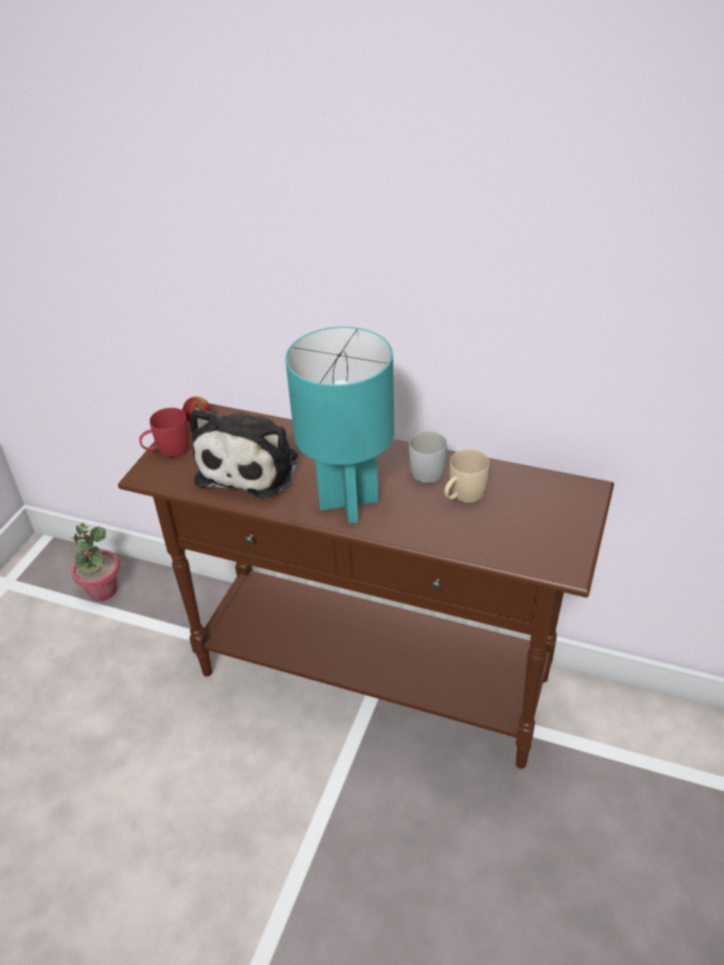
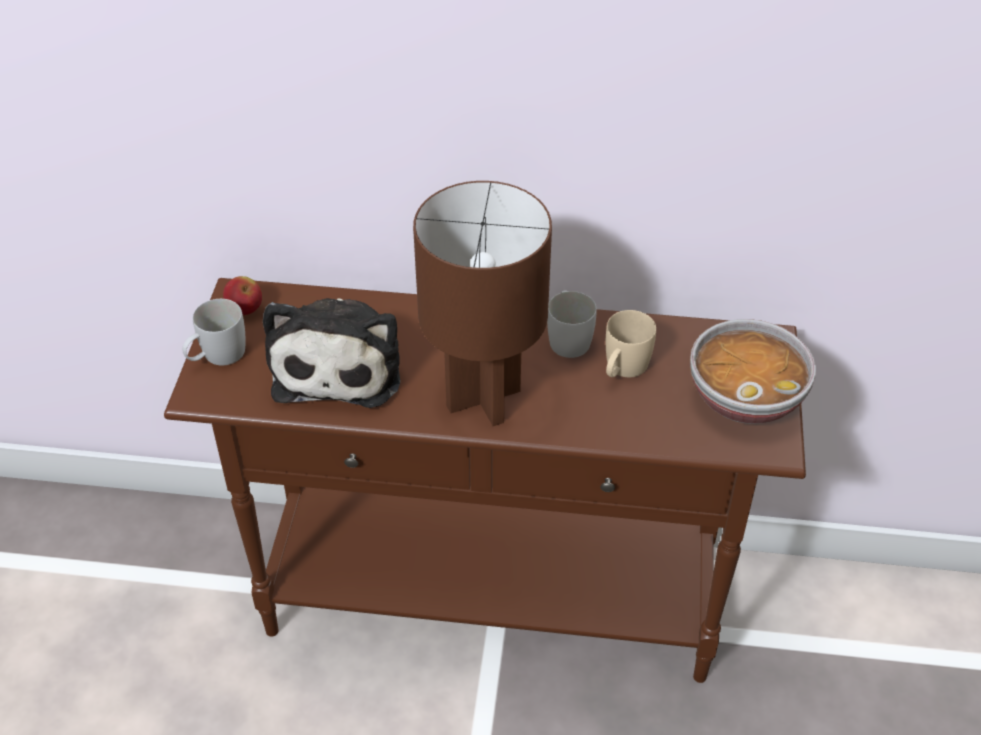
camera: 15 degrees left, 5 degrees up
potted plant [71,522,120,601] -> none
red mug [139,408,189,457] -> white mug [182,299,245,365]
turquoise table lamp [285,327,394,524] -> brown table lamp [413,181,552,426]
none -> bowl [690,319,816,424]

